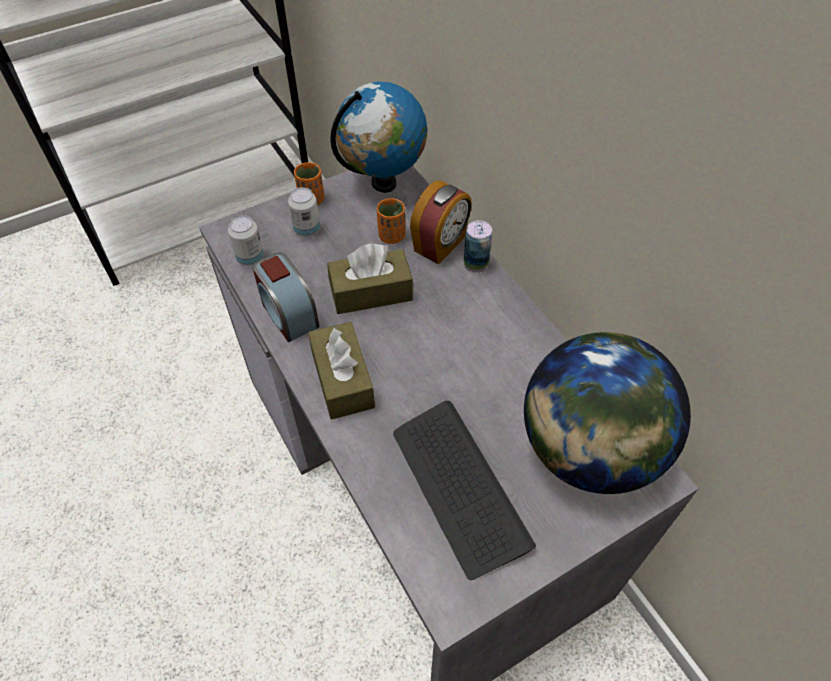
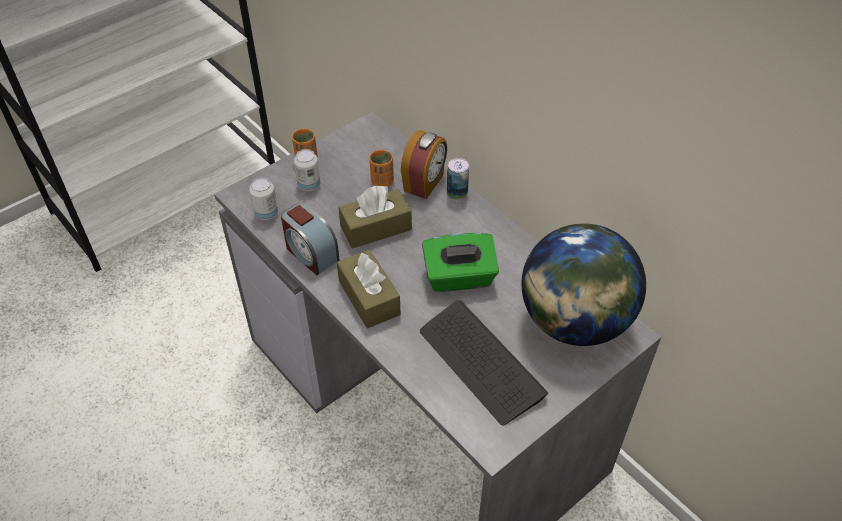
camera: 10 degrees left, 5 degrees down
globe [330,82,427,193] -> none
none -> green tissue box [422,233,499,292]

